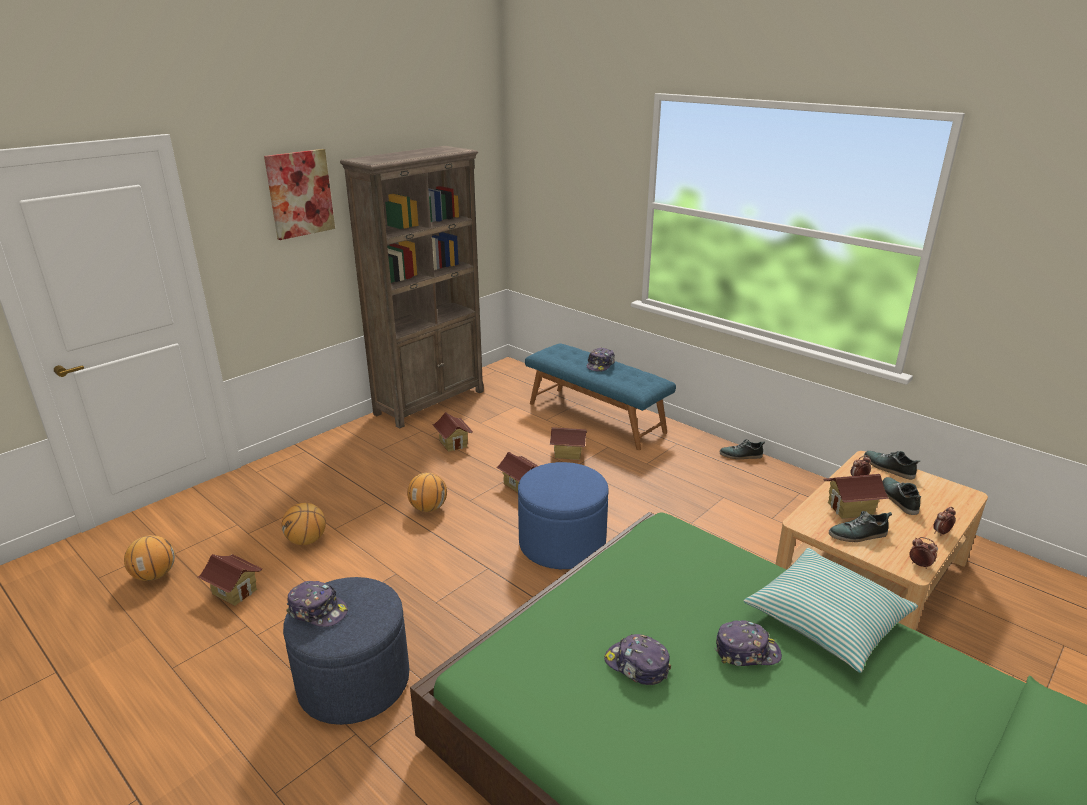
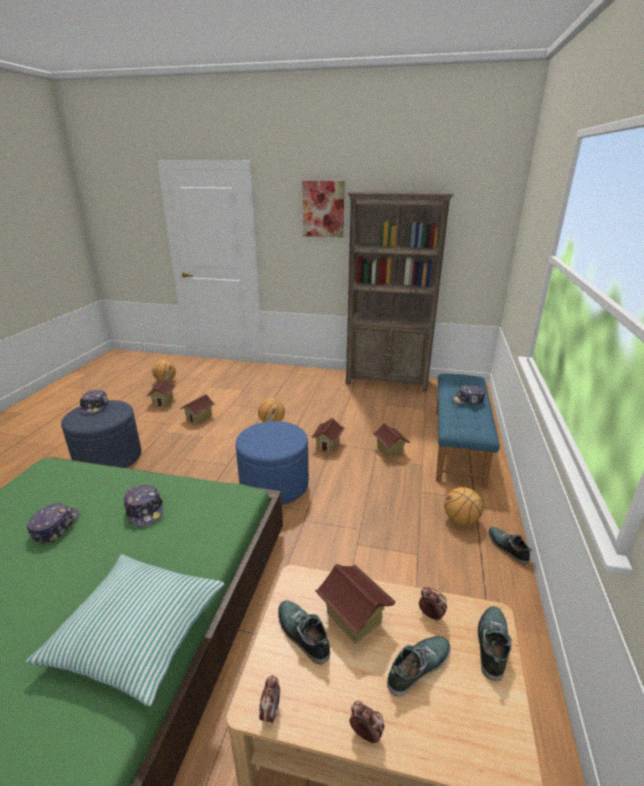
camera: 60 degrees right, 0 degrees up
basketball [282,503,326,545] -> basketball moved to [444,487,483,525]
toy house [432,412,473,452] -> toy house moved to [180,394,215,424]
cap [715,620,782,666] -> cap moved to [124,484,163,527]

